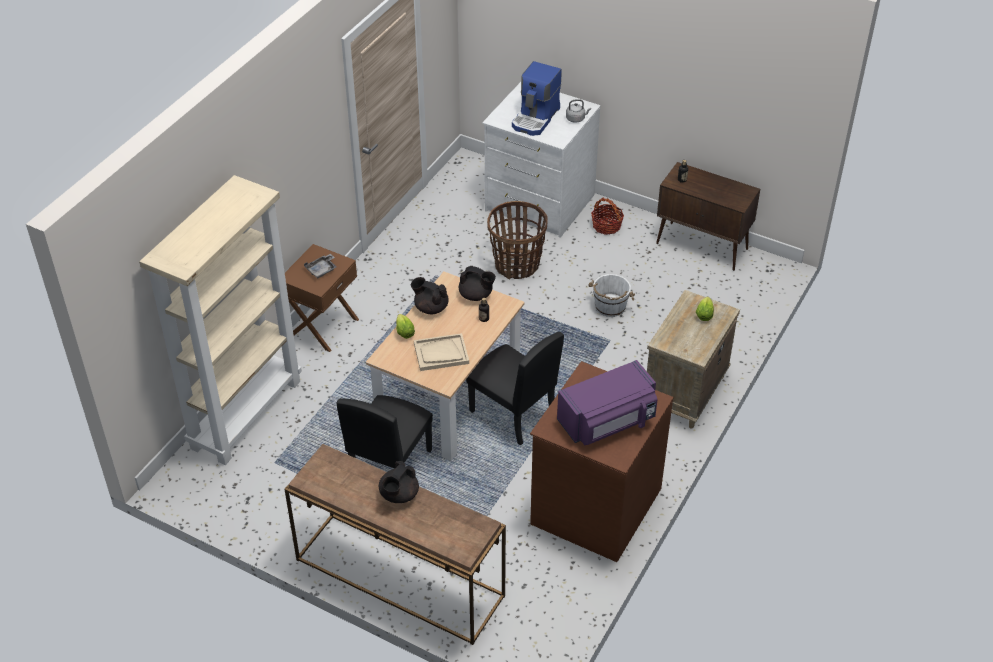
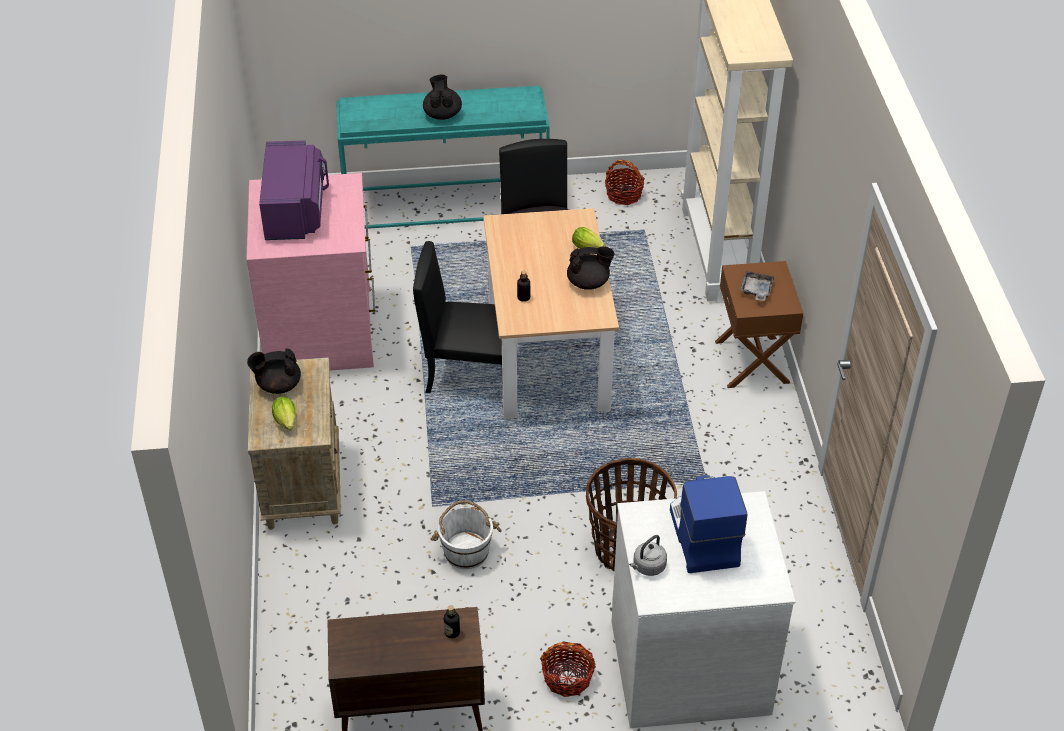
camera: 145 degrees right, 0 degrees up
brown console table [285,444,506,645] -> turquoise console table [336,86,550,229]
beige tray [414,333,469,371] -> none
black teapot [459,266,496,301] -> black teapot moved to [247,348,301,394]
brown dresser [530,361,674,562] -> pink dresser [246,173,375,370]
purple microwave [557,360,657,446] -> purple microwave turned 150 degrees clockwise [259,140,329,240]
none -> basket [605,160,645,205]

